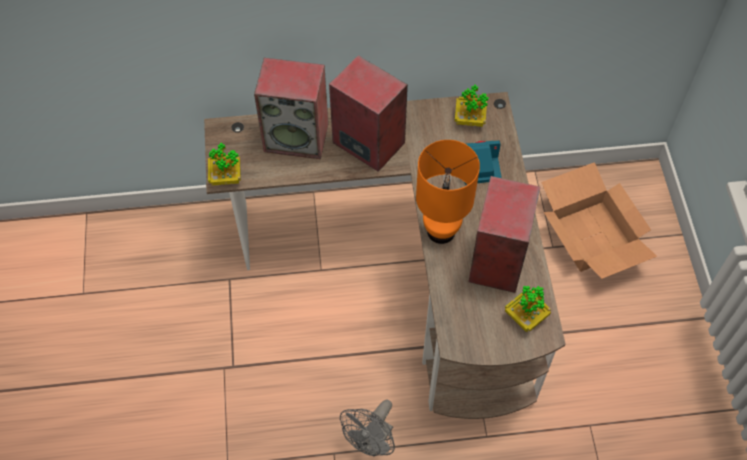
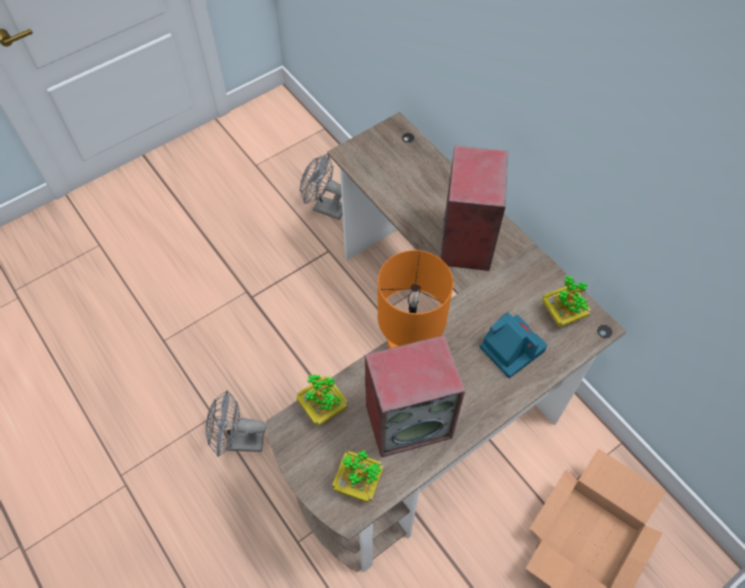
camera: 60 degrees right, 0 degrees up
potted plant [208,143,241,186] -> potted plant moved to [296,374,348,426]
speaker [254,58,328,159] -> none
none -> grey fan [300,154,343,220]

